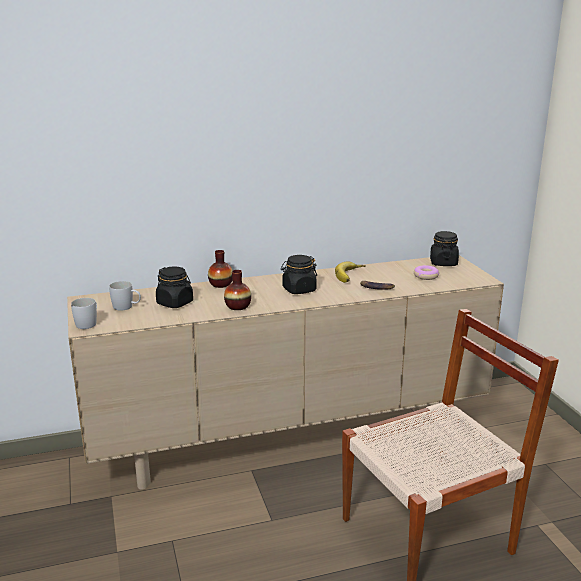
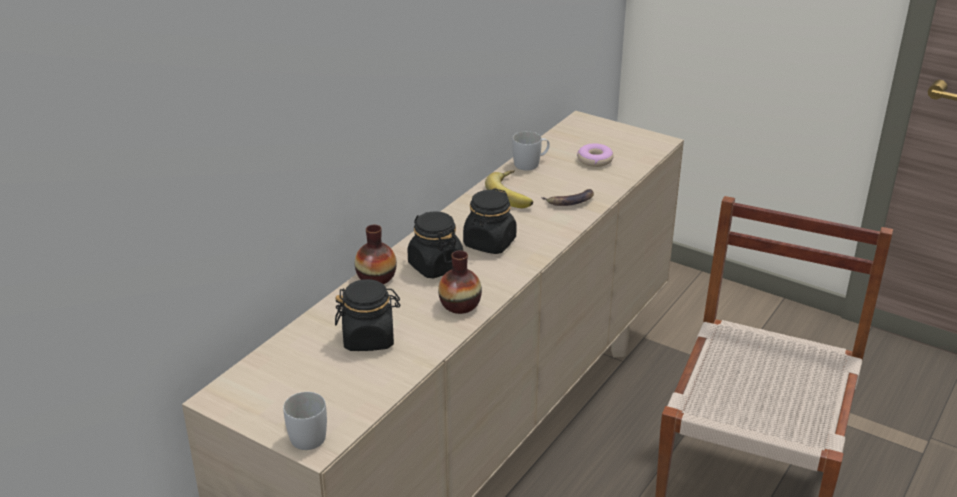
camera: 40 degrees left, 10 degrees up
white mug [109,281,141,311] -> white mug moved to [512,131,550,171]
black jar [430,231,459,266] -> black jar moved to [407,211,463,278]

